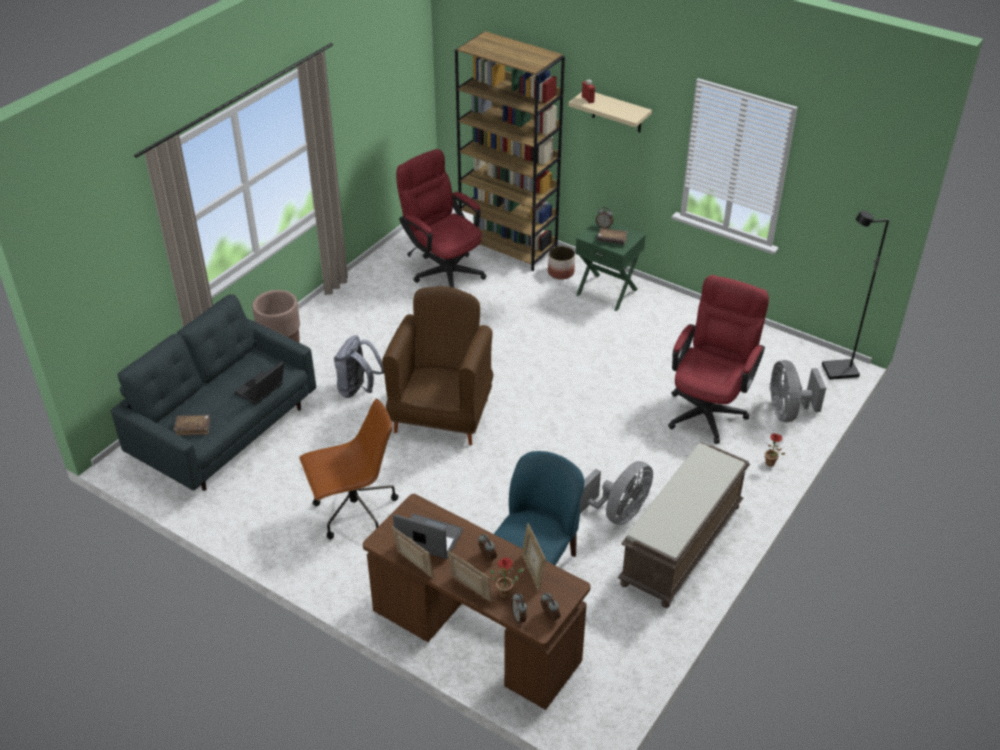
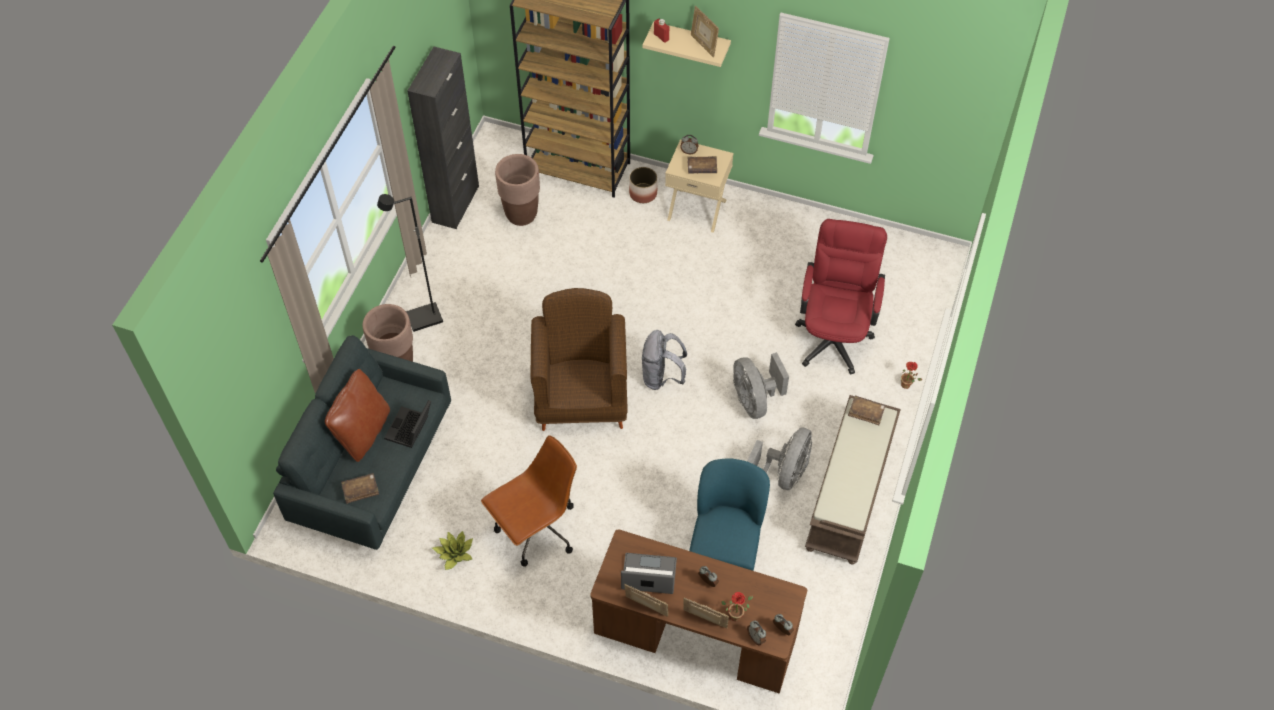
camera: 15 degrees left, 15 degrees up
grey backpack [334,335,384,398] -> grey backpack moved to [642,330,687,390]
red office chair [396,149,486,288] -> brown planter [495,154,540,226]
picture frame [522,523,546,591] -> picture frame moved to [691,6,719,57]
green nightstand [576,221,646,311] -> beige nightstand [665,140,733,233]
grey fan [770,360,826,422] -> grey fan moved to [733,352,789,419]
black floor lamp [822,210,889,380] -> black floor lamp moved to [377,194,443,332]
none -> brown pillow [325,369,390,462]
none -> black cabinet [407,47,479,229]
none -> potted plant [432,531,473,570]
none -> brown book [848,395,885,425]

